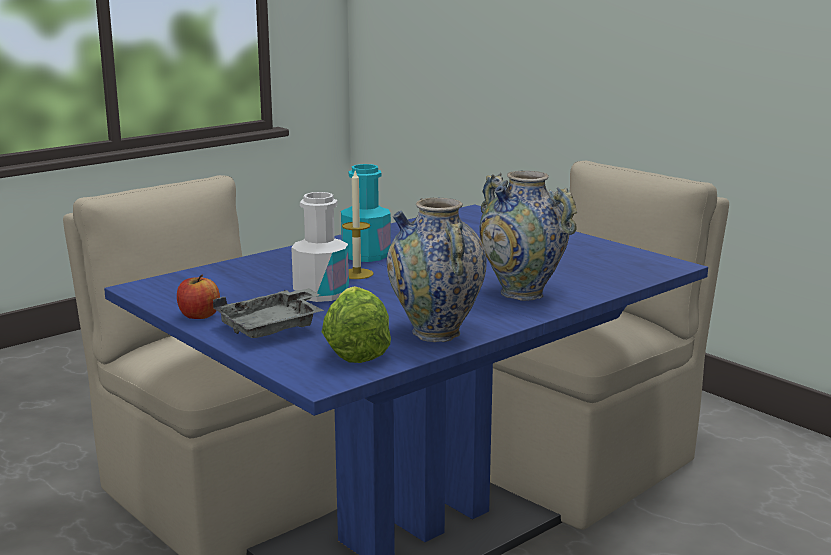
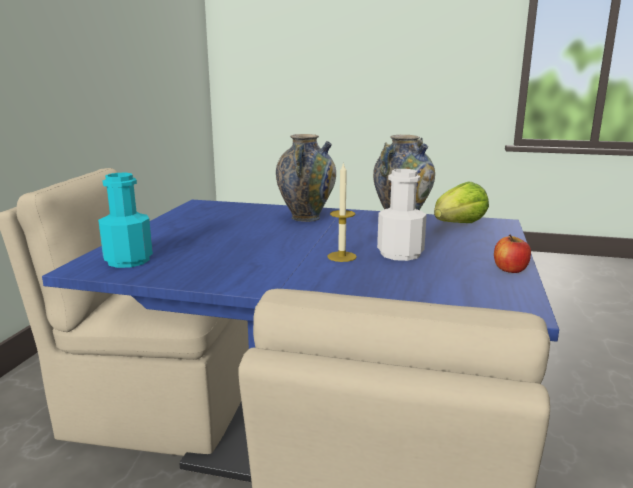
camera: 125 degrees left, 0 degrees up
grey tray [213,288,324,338] -> none
turquoise bottle [341,164,391,262] -> turquoise bottle moved to [98,173,153,268]

